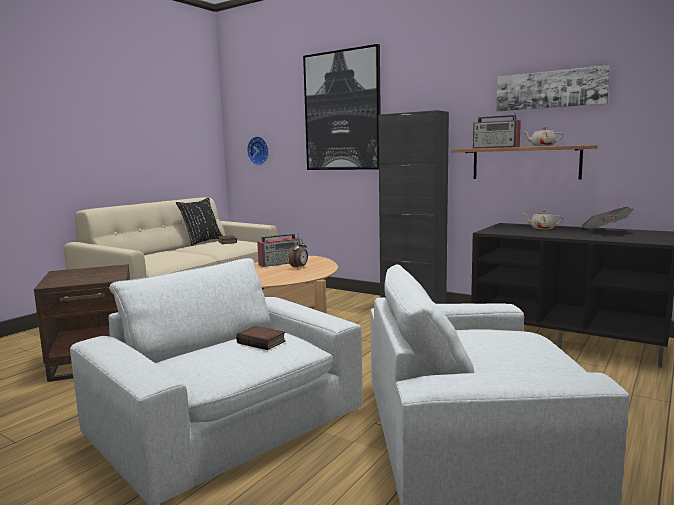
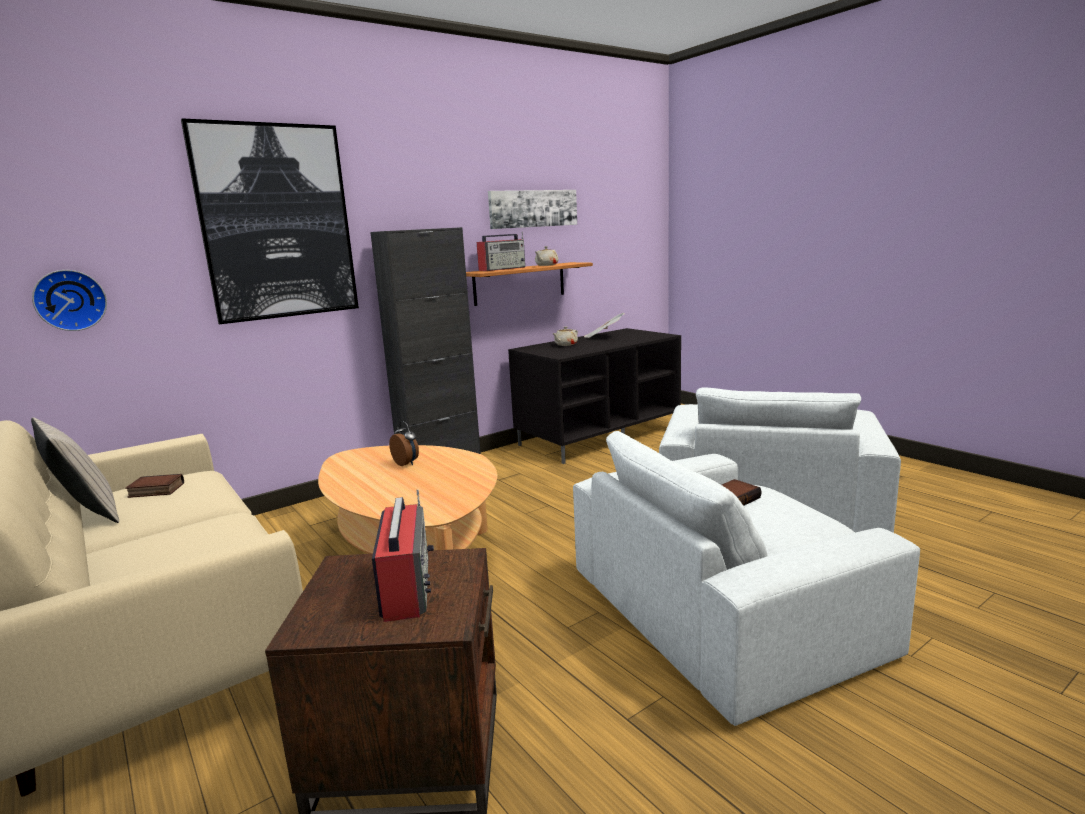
camera: 70 degrees left, 5 degrees up
black pillow [176,197,223,246] -> beige pillow [31,417,119,523]
radio [257,234,300,267] -> radio moved to [372,490,434,622]

